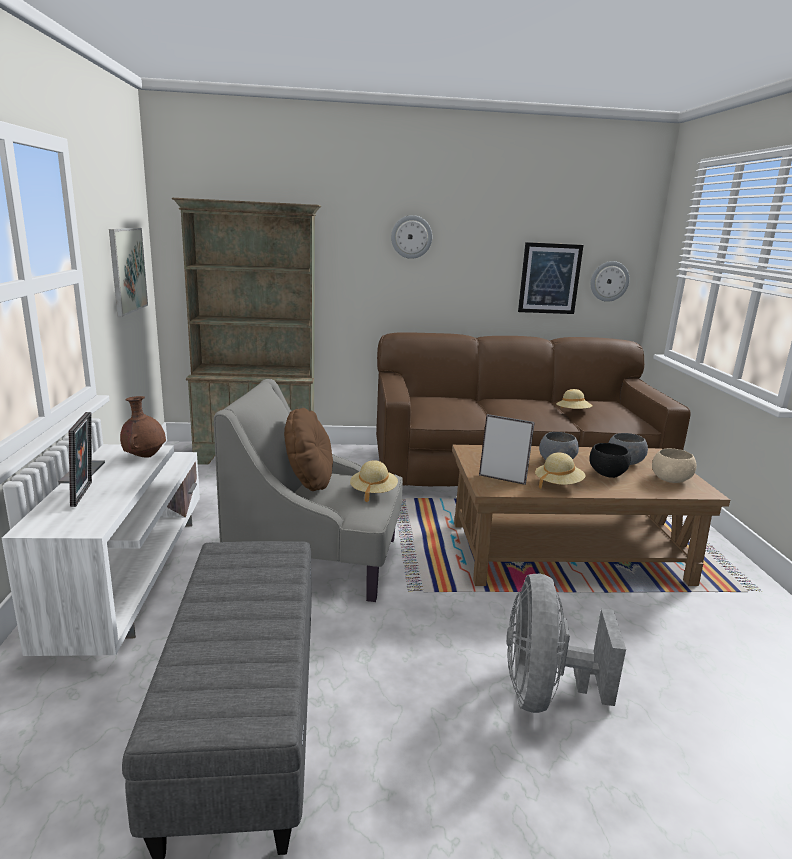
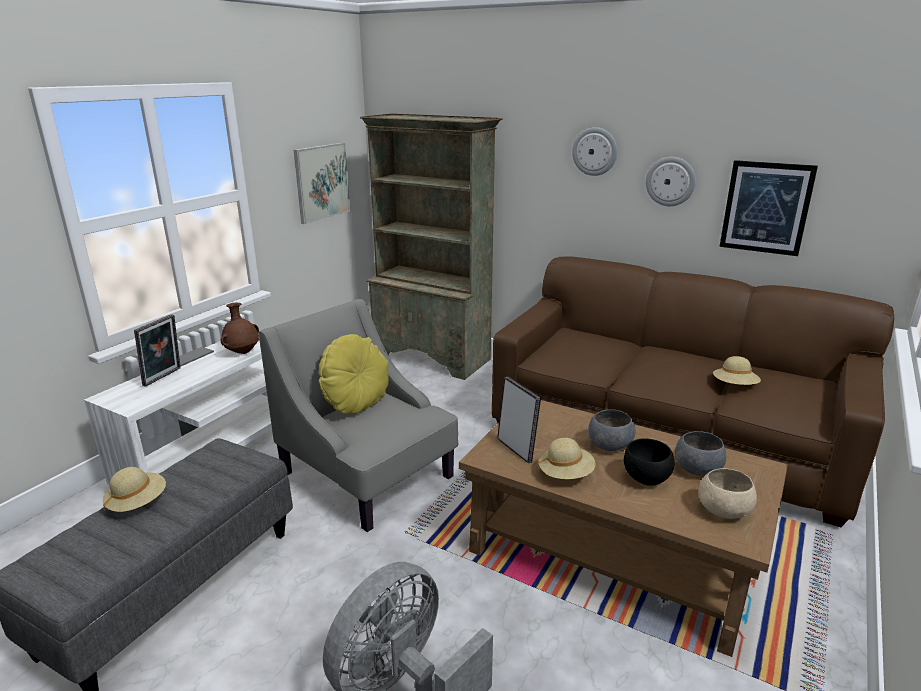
camera: 35 degrees right, 5 degrees up
brown pillow [284,408,333,491] -> yellow pillow [318,334,389,414]
beige hat [350,460,398,502] -> beige hat moved to [103,467,166,515]
wall clock [591,261,630,302] -> wall clock moved to [646,157,696,206]

